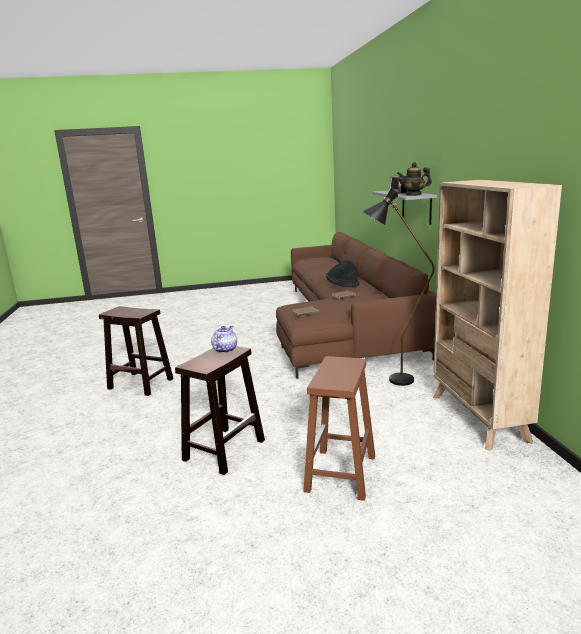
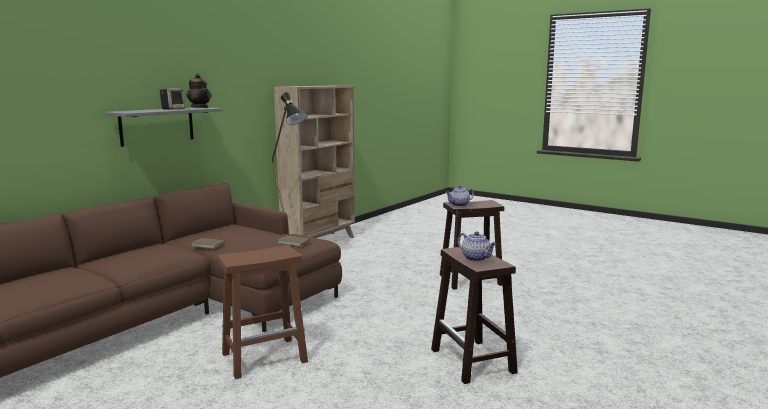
camera: 135 degrees left, 5 degrees down
brown stool [303,356,375,501] -> brown stool moved to [217,245,308,379]
black hat [326,260,359,287] -> none
none -> teapot [457,231,497,261]

